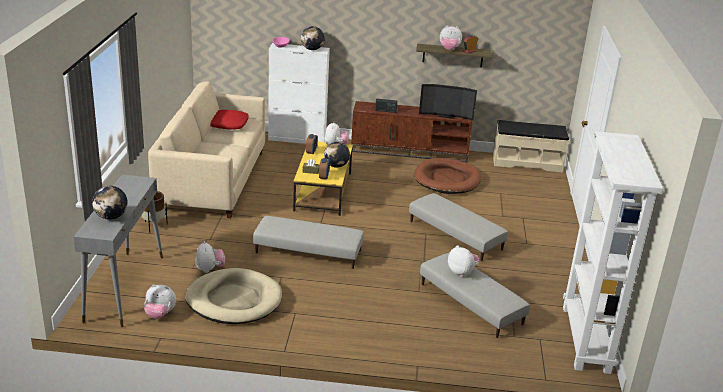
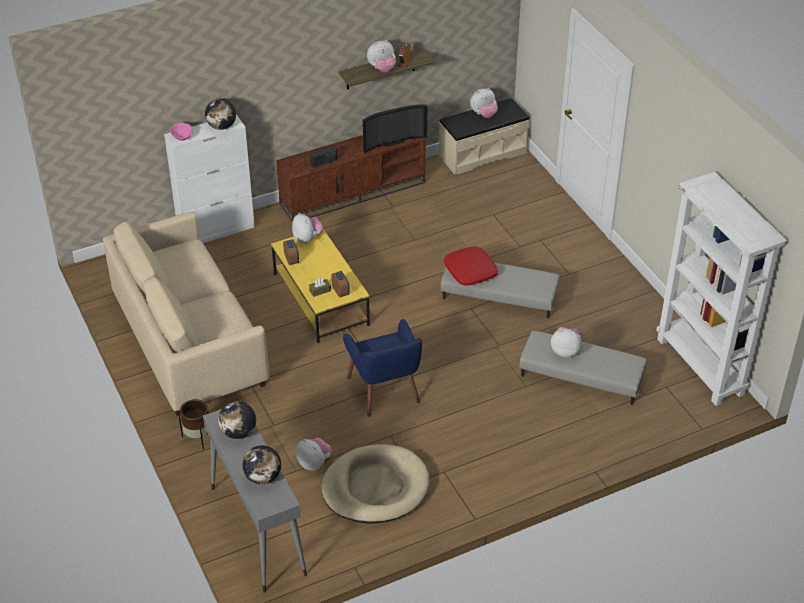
camera: 30 degrees left, 15 degrees up
plush toy [144,285,176,319] -> plush toy moved to [470,88,498,118]
red pillow [210,110,249,130] -> red pillow moved to [444,246,498,286]
grey ottoman [253,216,364,269] -> blue armchair [343,319,422,417]
globe [324,142,350,168] -> globe moved to [218,401,256,439]
brown dog bed [414,158,481,194] -> none

